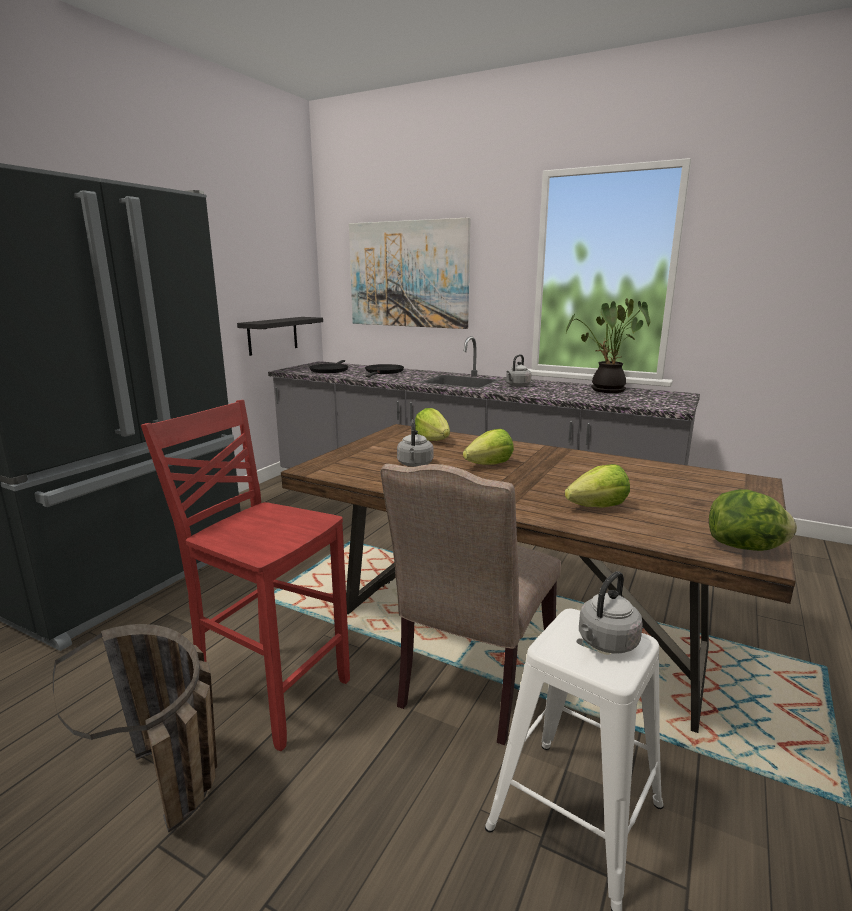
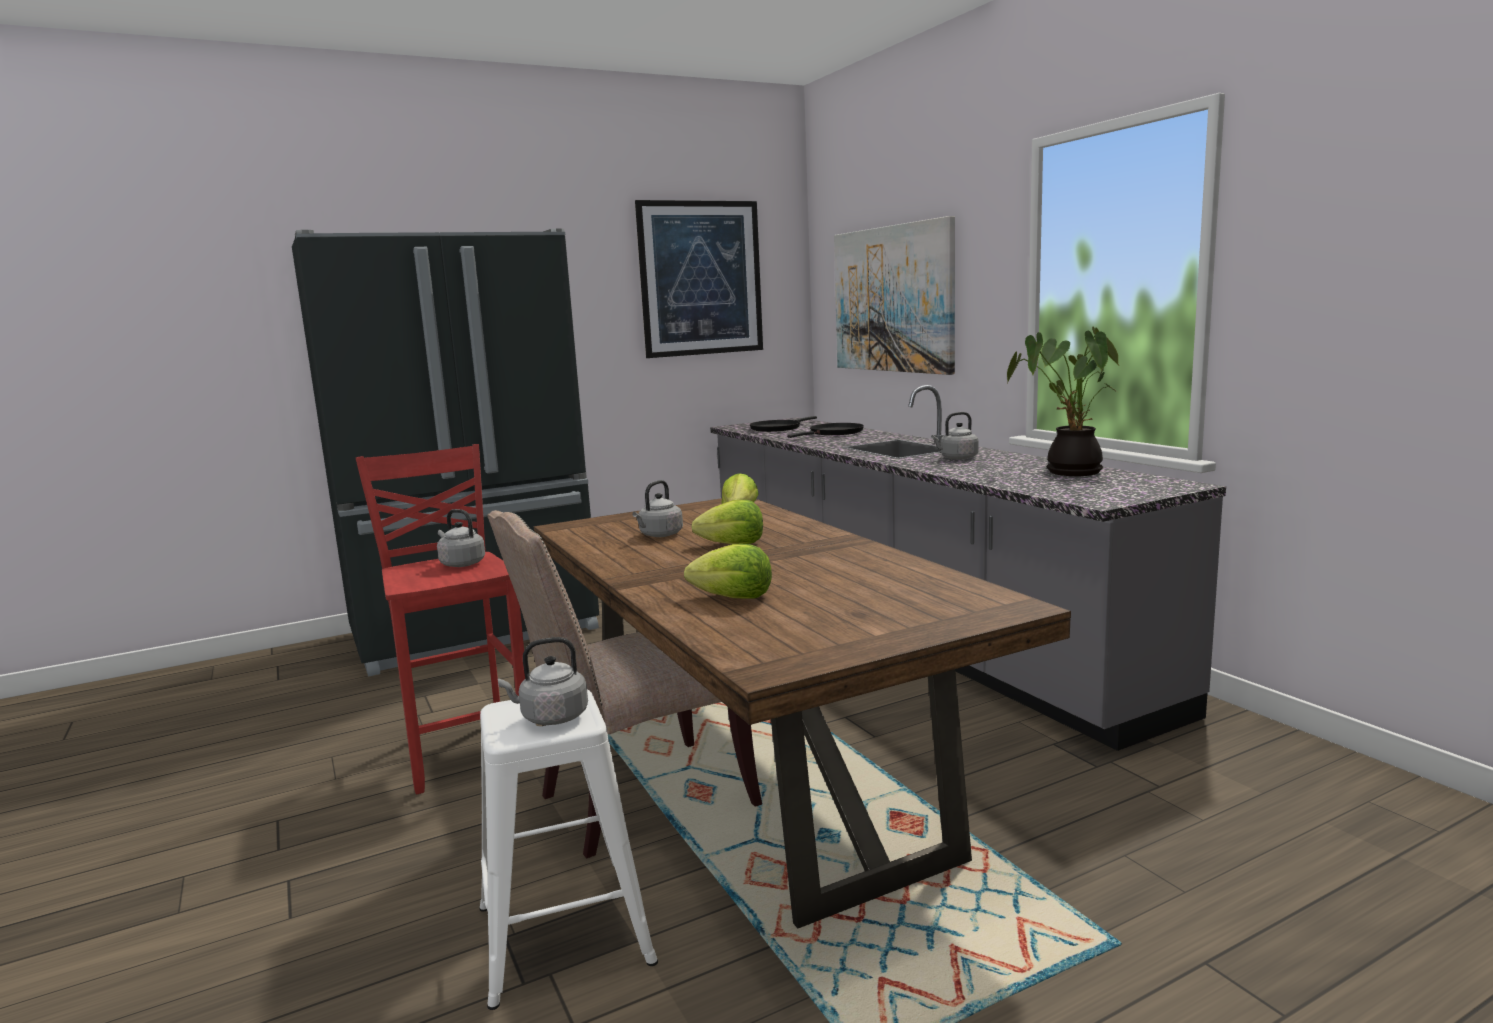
camera: 35 degrees right, 5 degrees down
basket [53,624,217,833] -> none
black shelf [237,317,323,356] -> none
lettuce [709,489,797,551] -> none
none -> grey kettle [437,509,485,567]
none -> picture [635,200,763,358]

